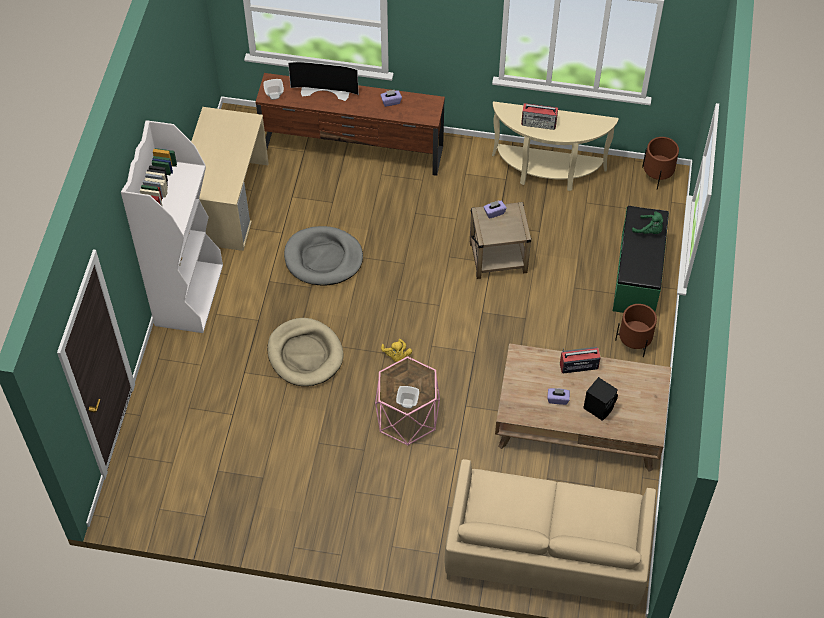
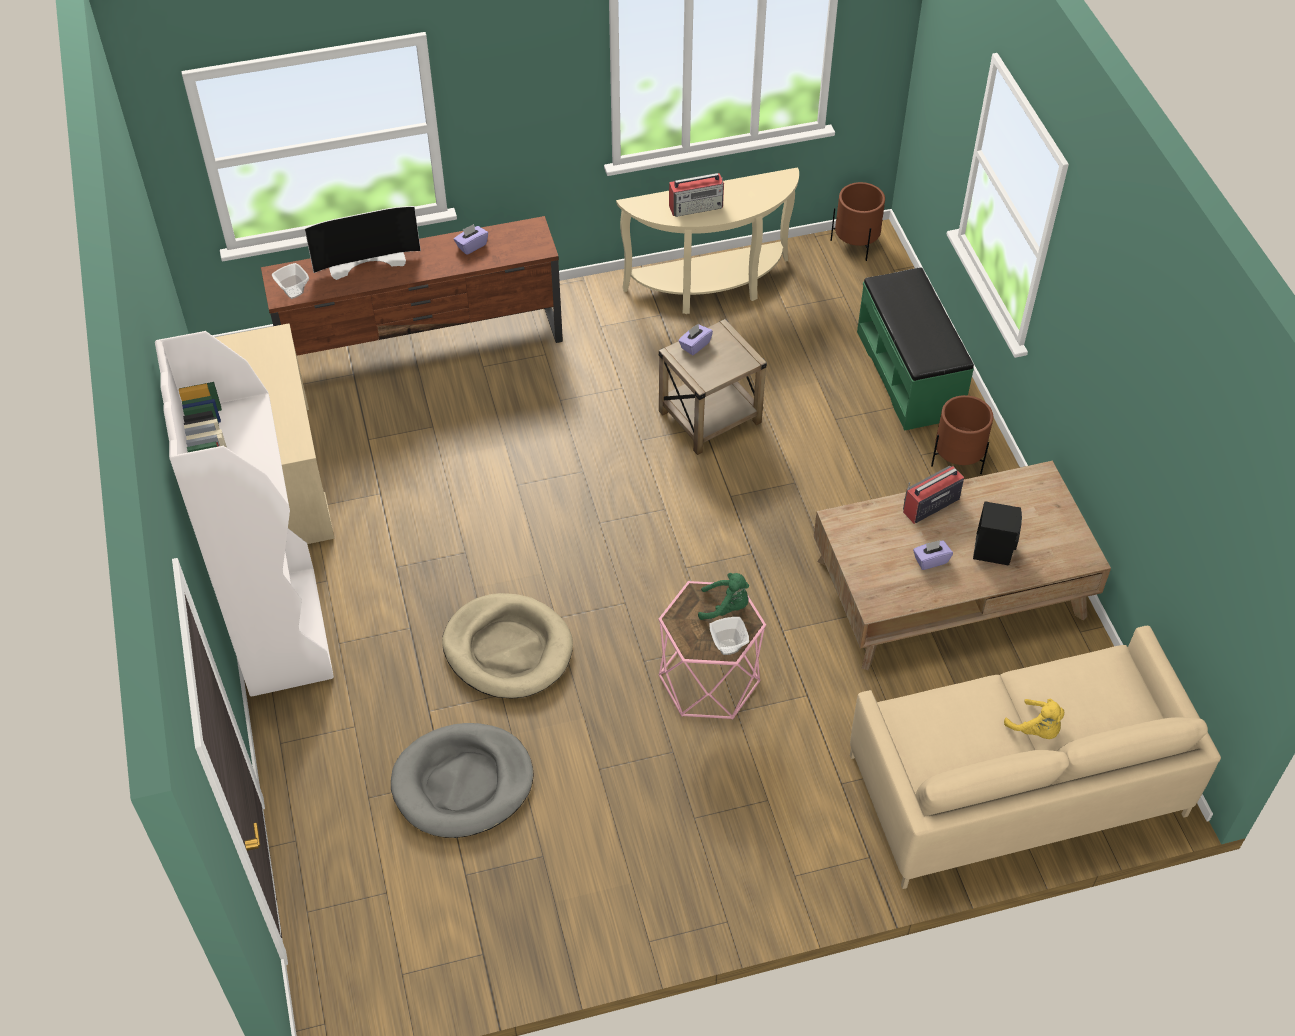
camera: 25 degrees left, 5 degrees down
grey dog bed [284,226,363,286] -> grey dog bed moved to [391,723,534,838]
yellow plush toy [381,339,412,362] -> yellow plush toy moved to [1004,699,1064,739]
green plush toy [632,211,663,234] -> green plush toy moved to [698,573,749,620]

